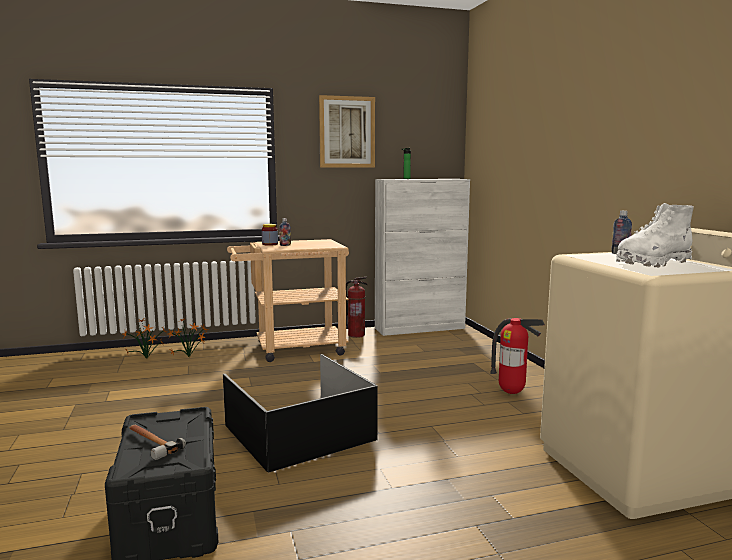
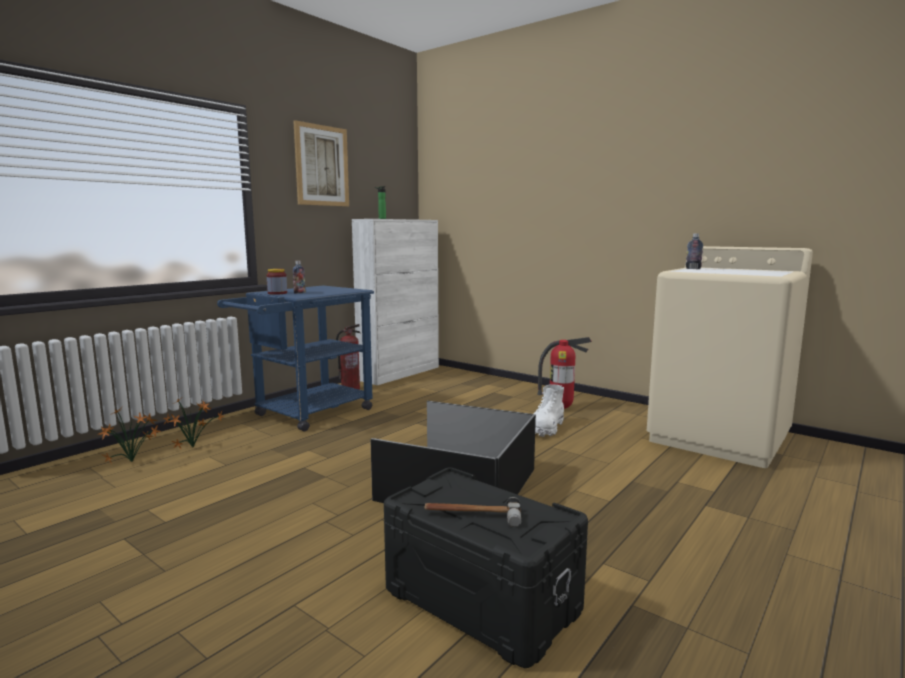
camera: 35 degrees left, 0 degrees up
beige cart [227,239,349,362] -> blue cart [217,286,374,432]
white boot [616,203,694,267] -> white boot moved to [534,384,564,437]

